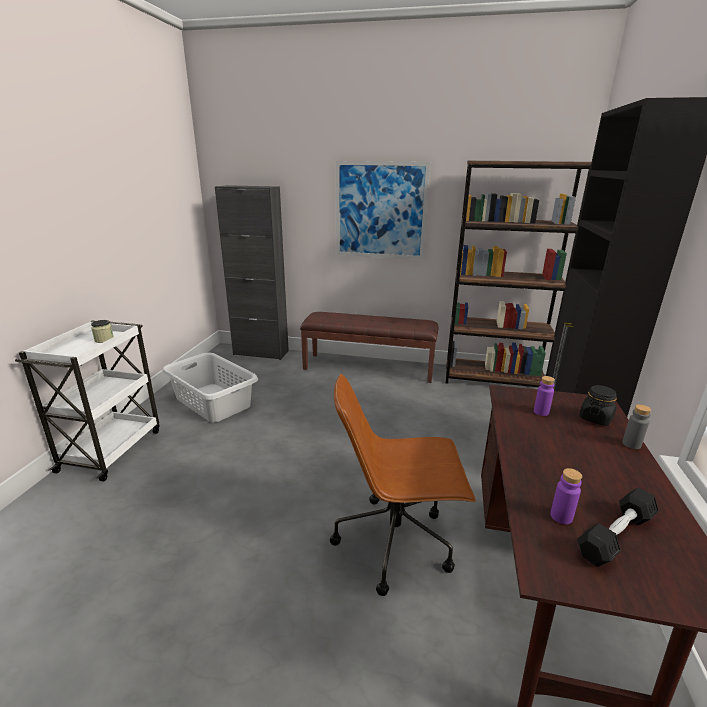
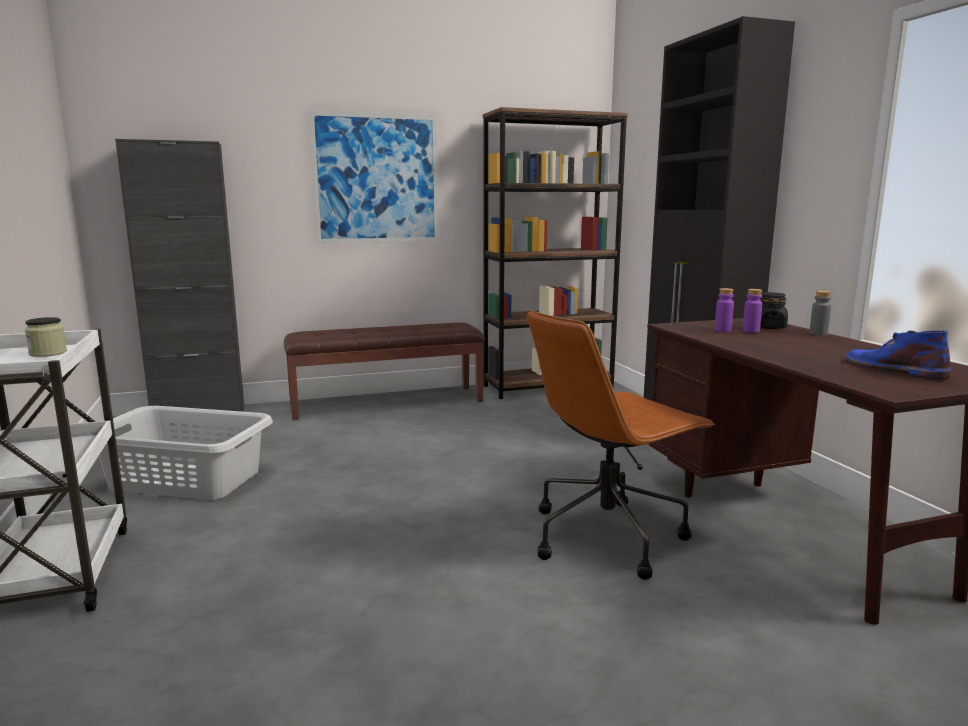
camera: 30 degrees left, 10 degrees down
purple bottle [550,468,582,524] -> purple bottle moved to [742,289,763,333]
black dumbbell [577,487,659,567] -> blue boot [845,330,951,379]

